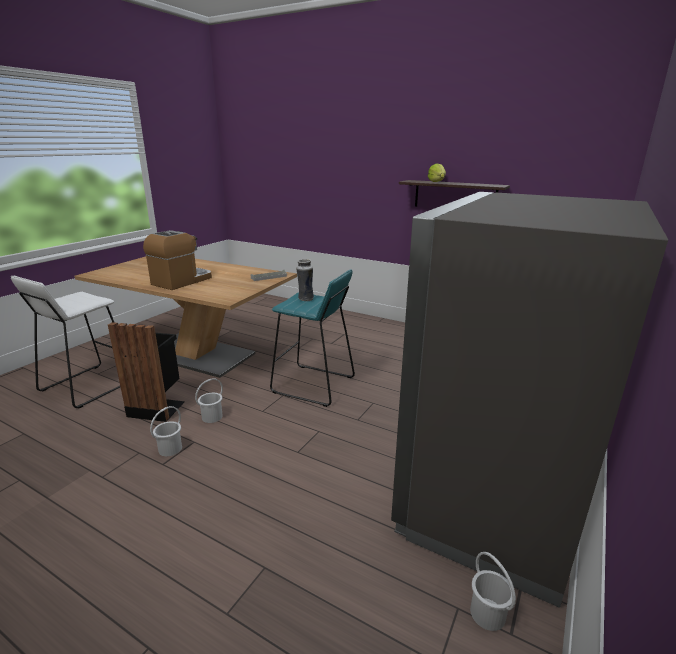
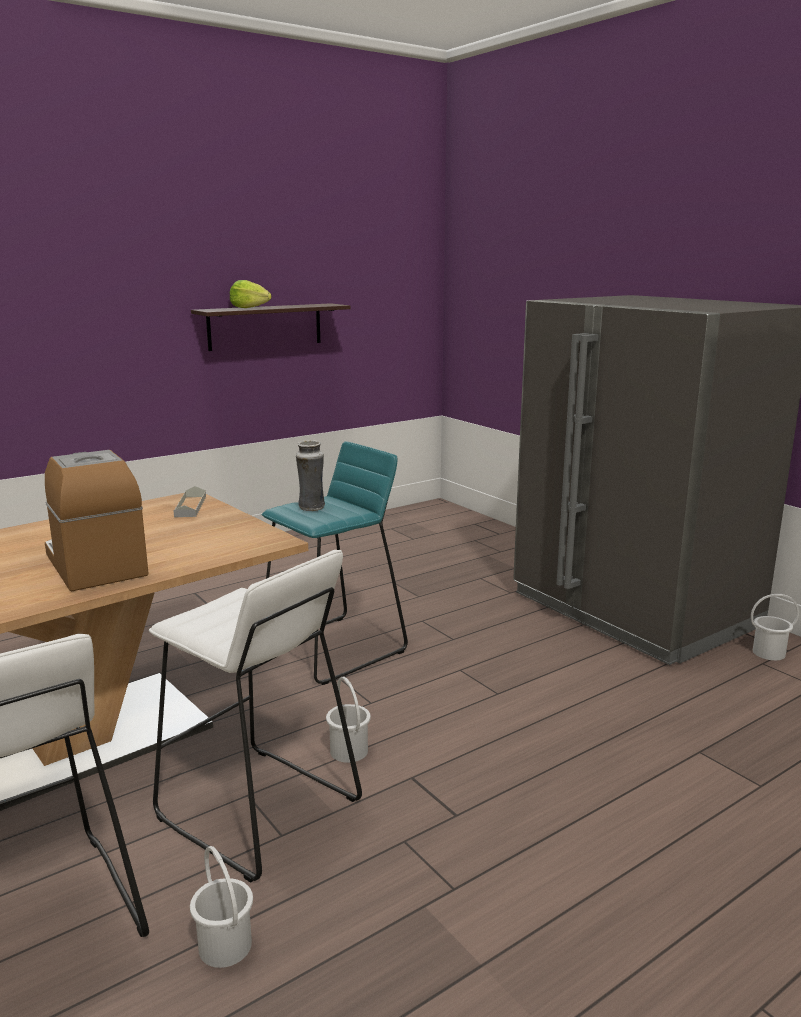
camera: 65 degrees left, 5 degrees down
black trash can [108,322,185,422] -> white stool [149,550,362,883]
white bucket [150,406,182,456] -> white bucket moved to [190,846,253,968]

